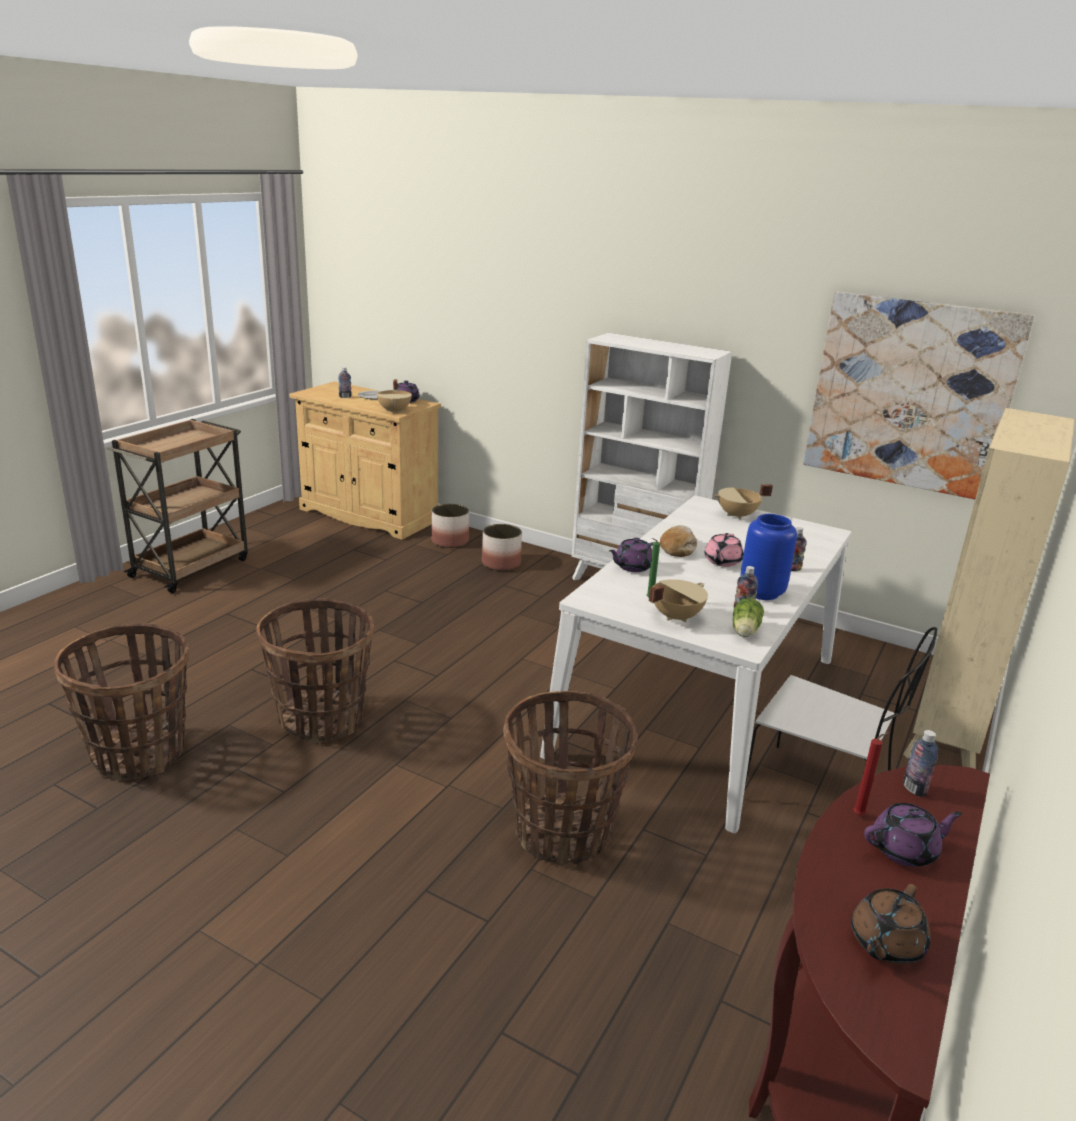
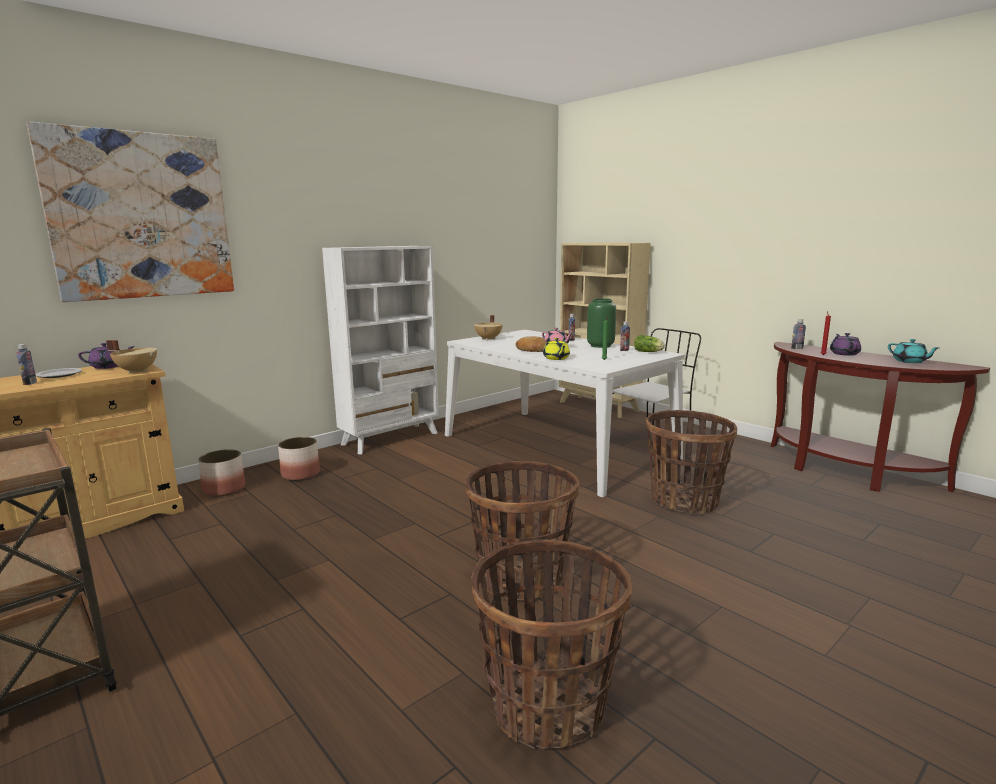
camera: 70 degrees left, 10 degrees down
purple teapot [609,538,653,572] -> yellow teapot [543,338,570,360]
beige cooking pot [649,579,708,623] -> none
blue vase [740,514,797,600] -> green vase [587,298,616,348]
picture [804,292,1034,499] -> picture moved to [27,122,234,302]
brown teapot [851,884,931,965] -> turquoise teapot [888,339,939,363]

